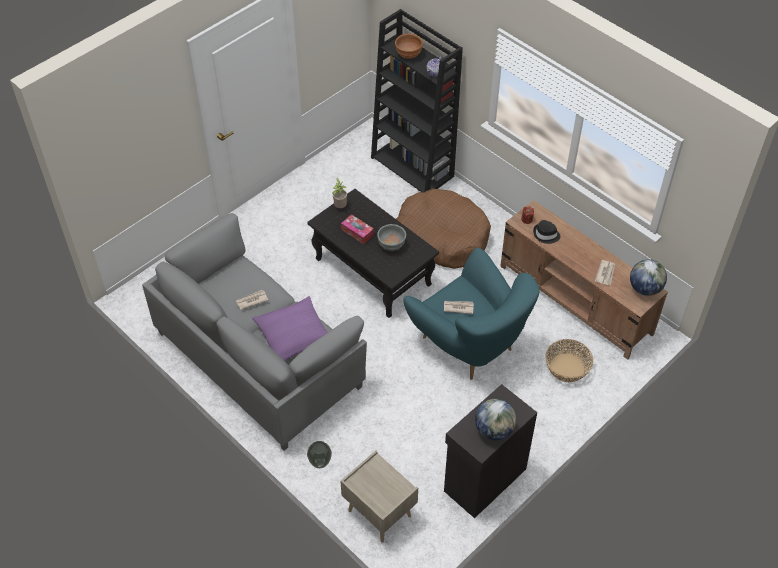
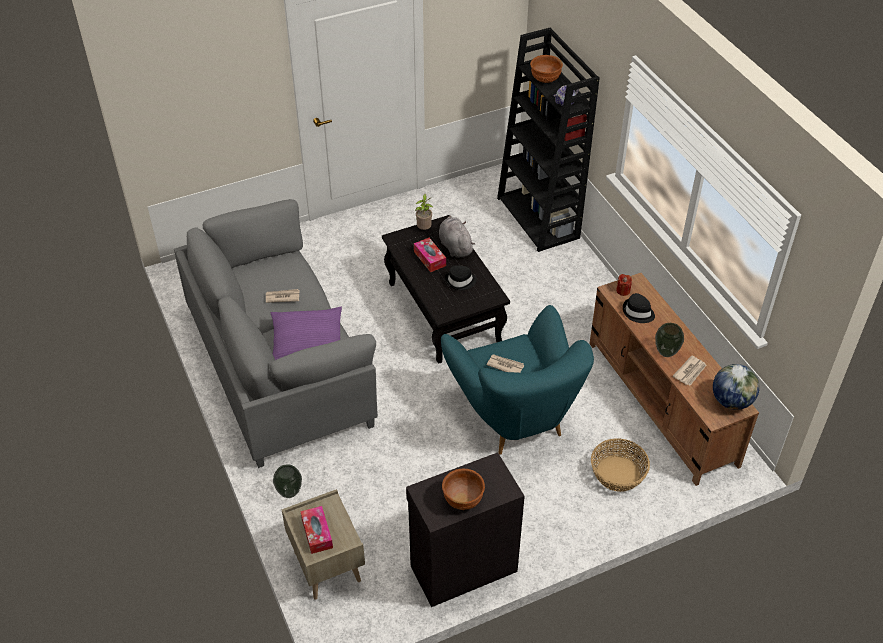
camera: 20 degrees right, 5 degrees down
grey bowl [377,224,406,251] -> black hat [445,265,477,290]
brown dog bed [396,189,491,269] -> none
globe [475,399,516,440] -> brown bowl [442,469,485,510]
none -> tissue box [301,506,333,554]
none -> grey plush toy [439,216,475,258]
none -> vase [655,323,684,357]

